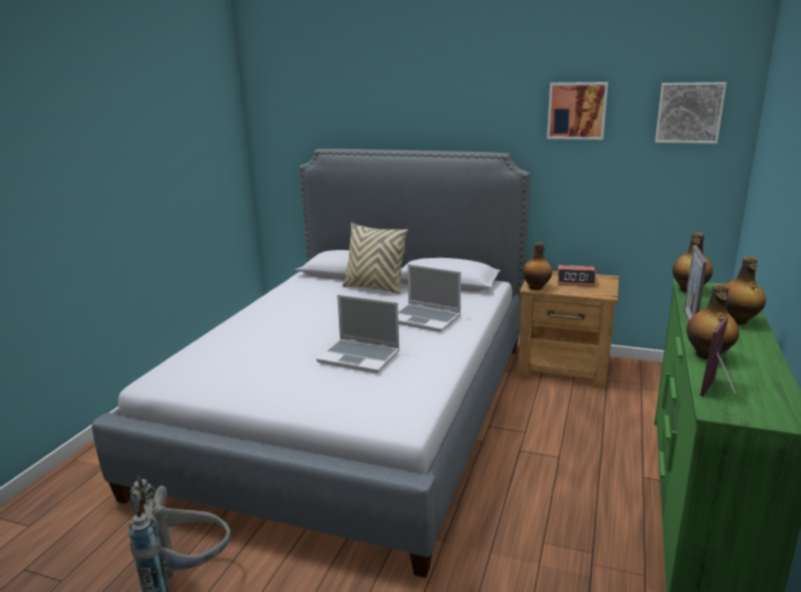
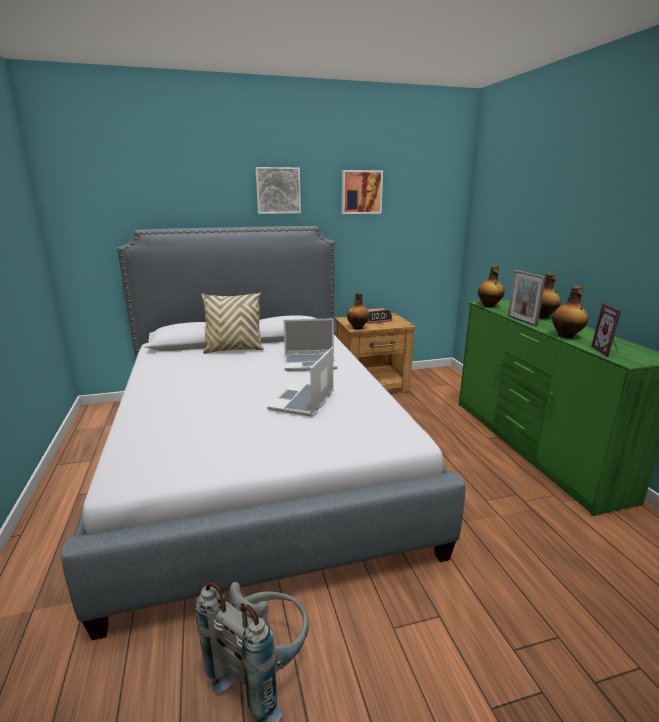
camera: 35 degrees left, 0 degrees up
laptop [317,295,400,373] -> laptop turned 120 degrees clockwise [267,346,334,417]
picture [655,82,727,144] -> picture moved to [255,167,301,214]

